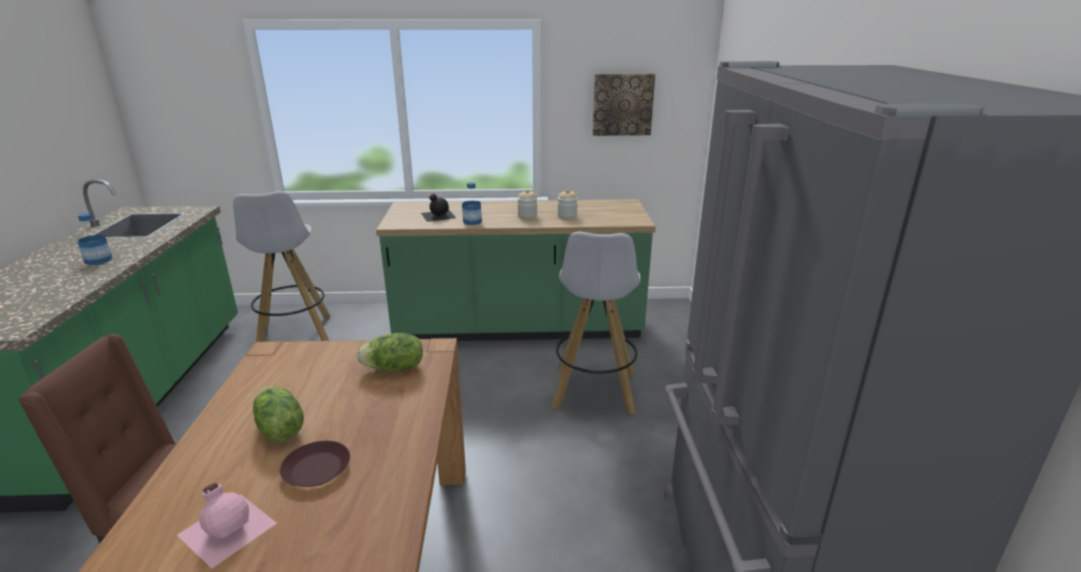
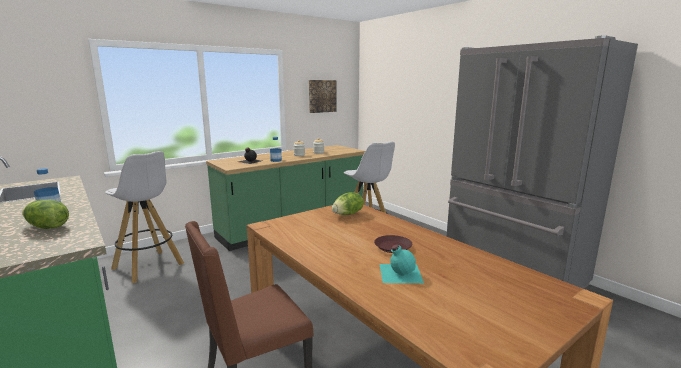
camera: 35 degrees left, 10 degrees down
pink bottle [177,483,277,568] -> turquoise bottle [379,244,424,283]
lettuce [253,387,304,442] -> lettuce moved to [22,200,69,229]

